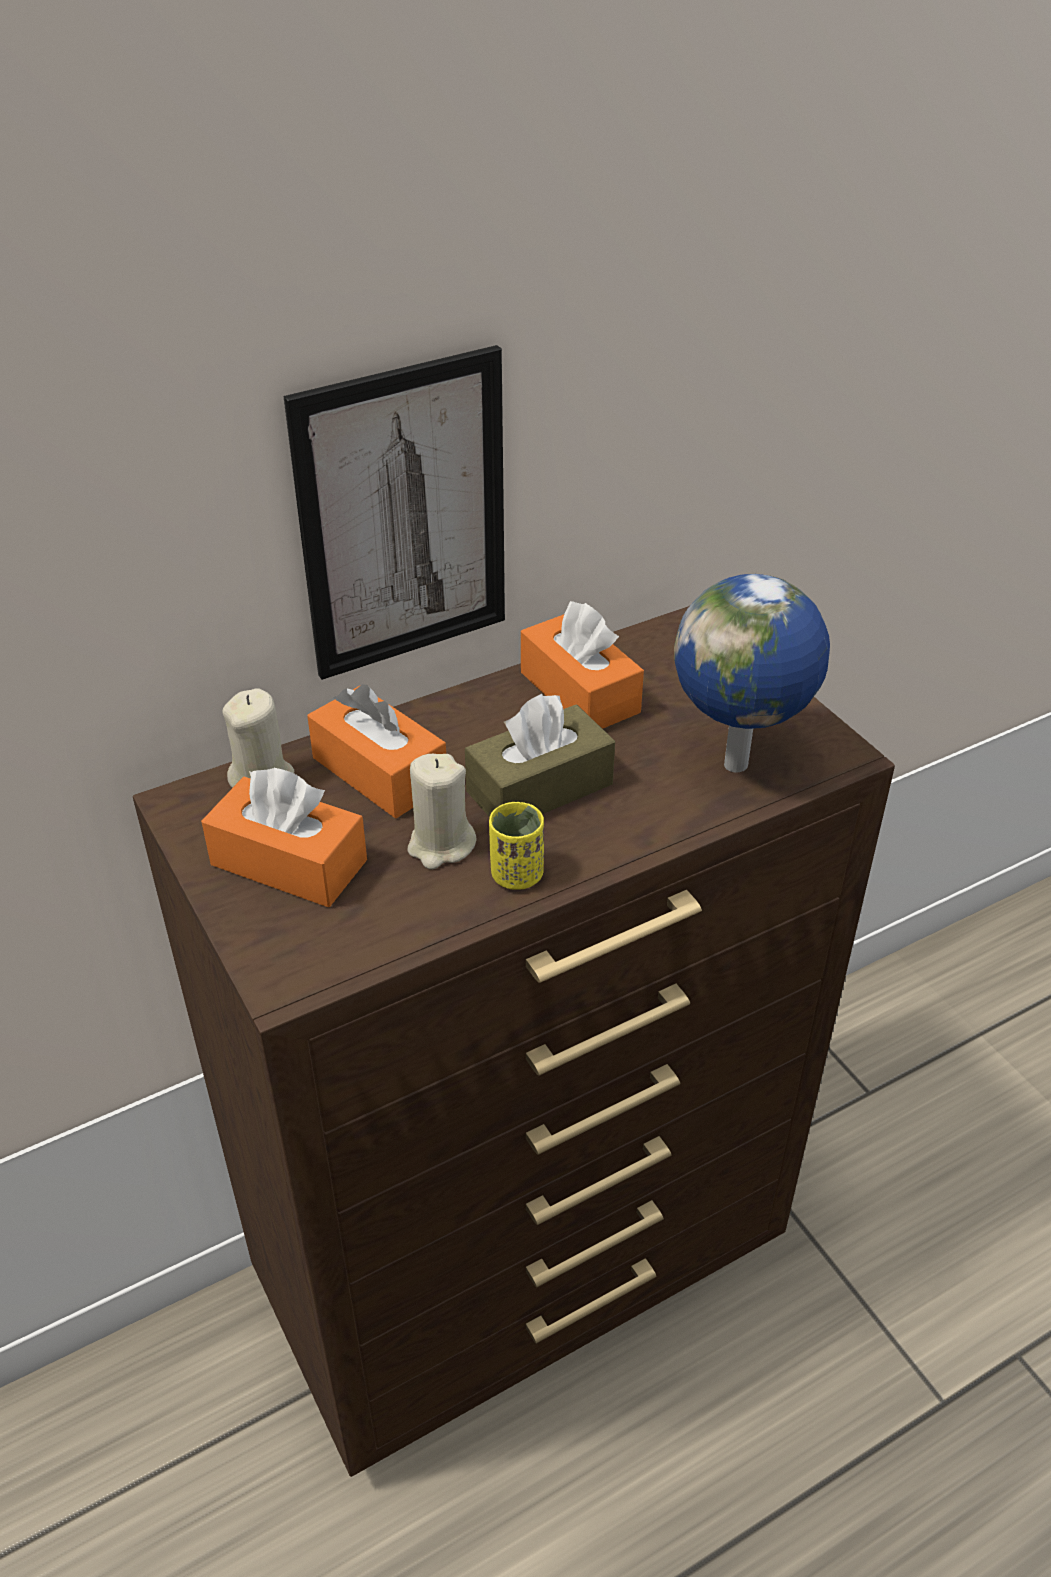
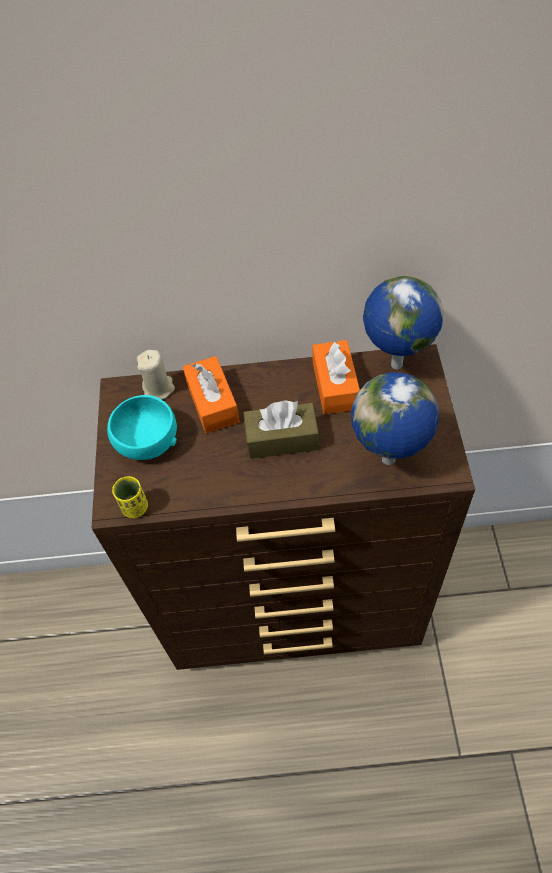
camera: 30 degrees right, 15 degrees up
orange tissue box [201,768,367,907] -> turquoise bowl [107,395,177,460]
picture [284,345,505,680] -> none
beige candle [408,754,477,869] -> none
yellow cup [489,802,544,890] -> yellow cup moved to [112,476,148,518]
none -> globe [363,276,443,369]

